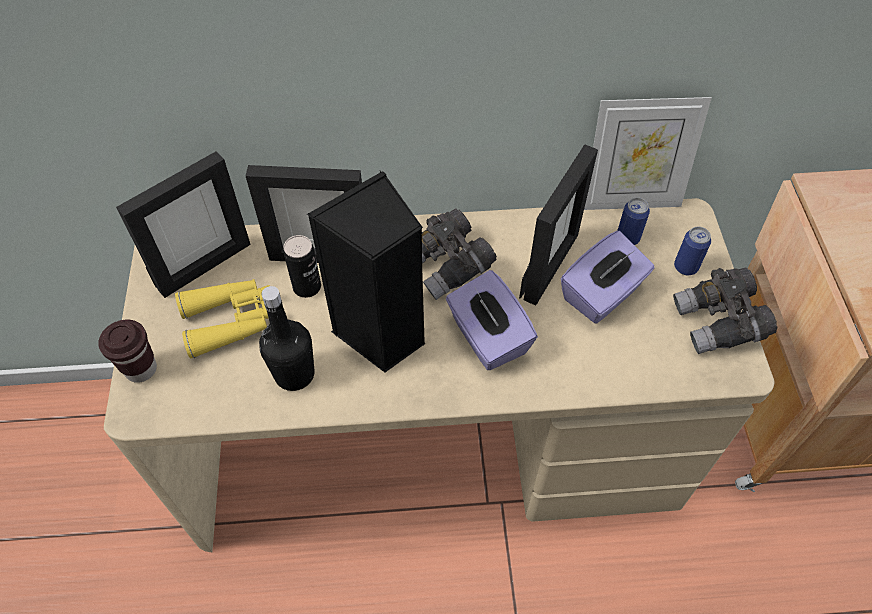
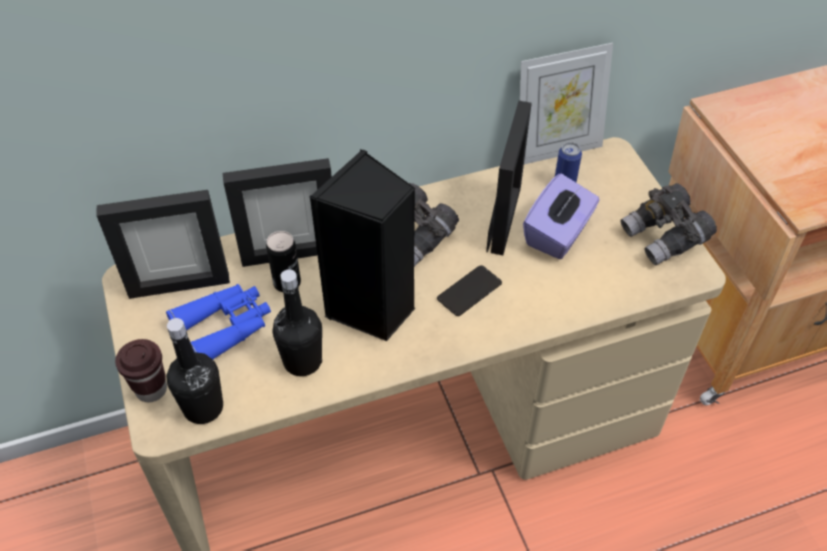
camera: 15 degrees left, 5 degrees down
picture frame [116,151,251,298] -> picture frame turned 45 degrees clockwise [97,190,230,299]
yellow binoculars [175,279,270,359] -> blue binoculars [166,284,271,359]
purple tissue box [446,270,538,370] -> phone [437,265,502,316]
can [674,227,711,275] -> none
none -> black bottle [166,318,223,424]

